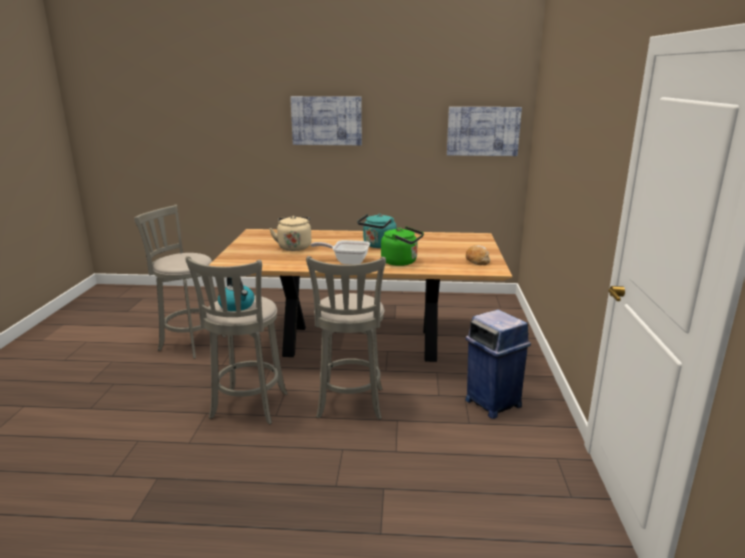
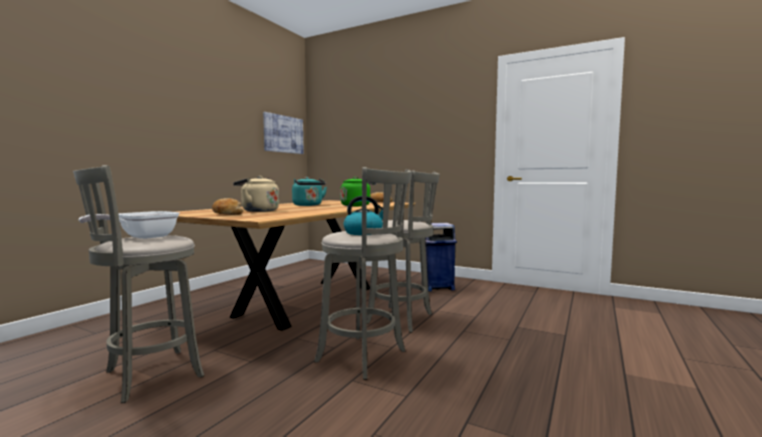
camera: 65 degrees left, 15 degrees down
picture [290,96,362,145] -> none
frying pan [311,240,370,265] -> frying pan moved to [79,211,179,239]
none -> bread [212,198,243,215]

